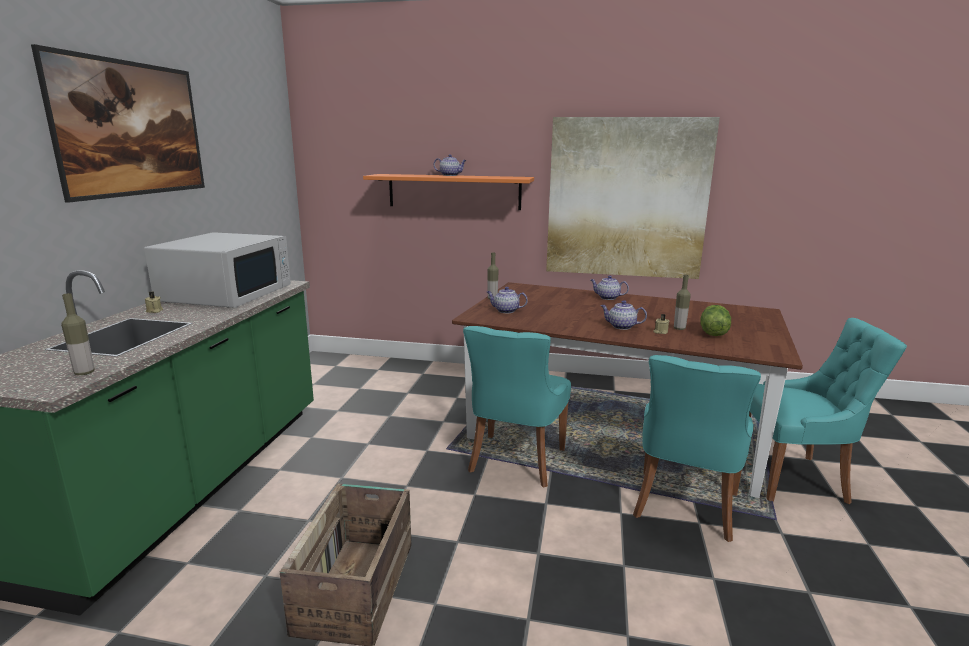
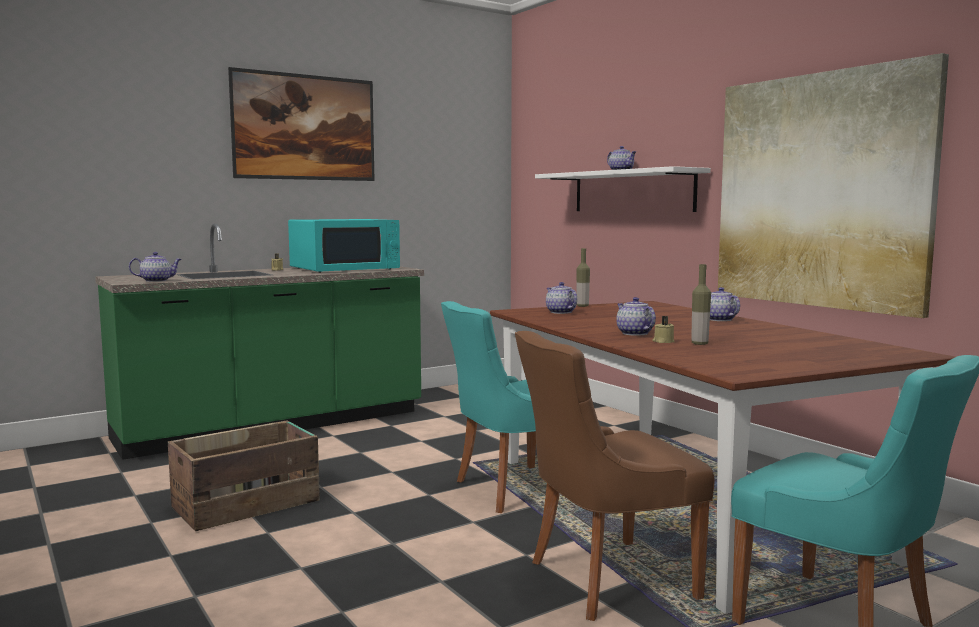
camera: 45 degrees right, 10 degrees down
bottle [61,293,94,375] -> teapot [129,252,182,282]
white microwave [144,232,291,308] -> turquoise microwave [288,219,400,273]
orange shelf [363,174,534,210] -> white shelf [535,166,711,212]
turquoise chair [633,355,761,542] -> brown chair [515,331,715,621]
lettuce [700,305,731,336] -> none

